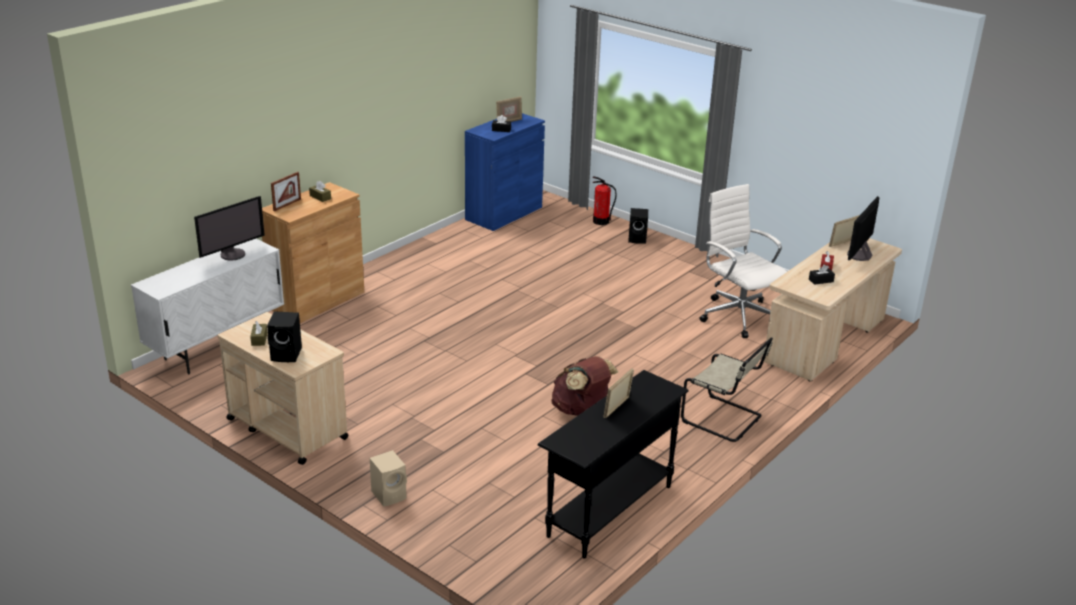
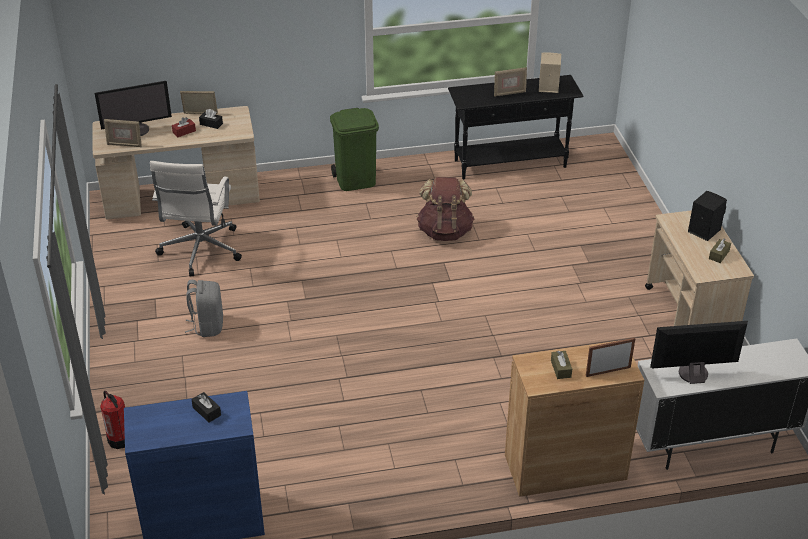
camera: 140 degrees left, 10 degrees up
beige speaker [370,450,407,507] -> beige speaker moved to [539,52,561,93]
picture frame [496,96,522,122] -> picture frame moved to [180,91,218,114]
black speaker [628,208,648,244] -> none
beige chair [681,337,773,442] -> green trash can [330,108,379,191]
none -> grey backpack [185,280,223,337]

